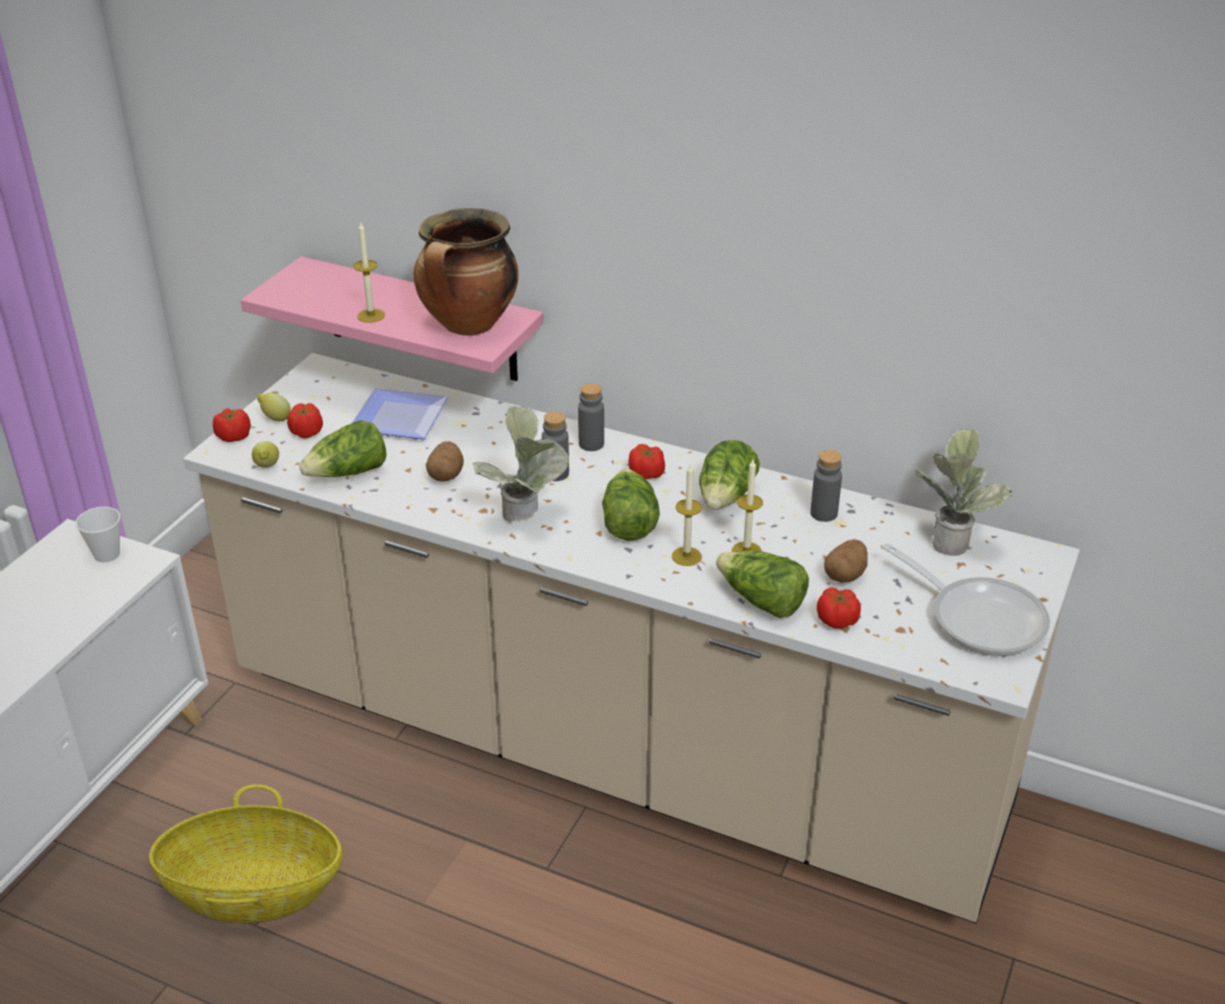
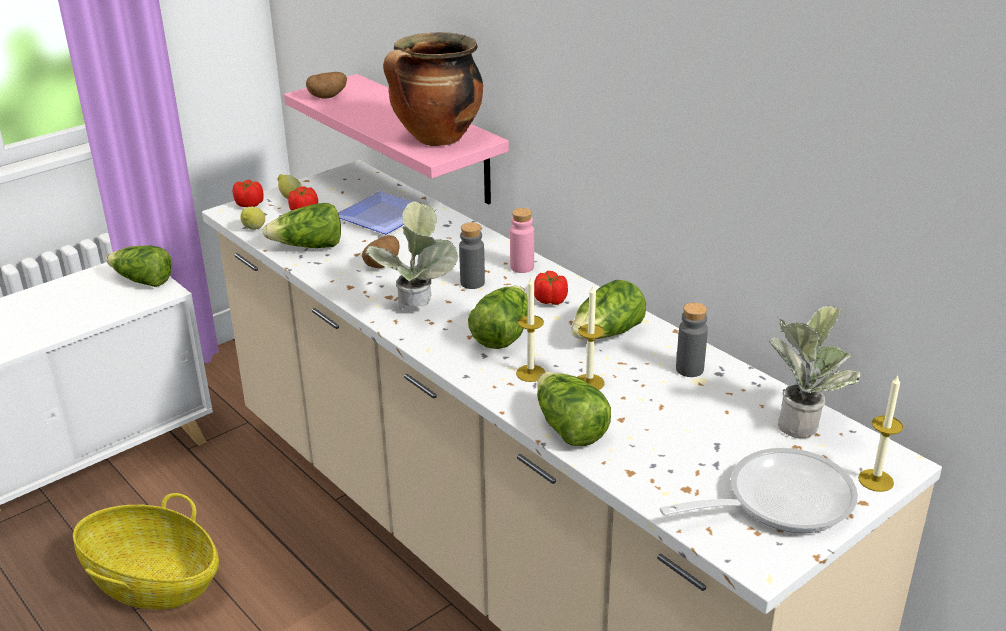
camera: 25 degrees right, 5 degrees down
cup [75,507,121,563] -> lettuce [106,245,172,287]
candle [354,221,385,323] -> candle moved to [858,375,903,492]
grey bottle [578,383,604,451] -> pink bottle [510,208,534,273]
tomato [817,587,861,629] -> none
potato [824,539,868,583] -> potato moved to [306,72,347,98]
frying pan [882,543,1050,656] -> frying pan turned 90 degrees counterclockwise [660,448,858,533]

